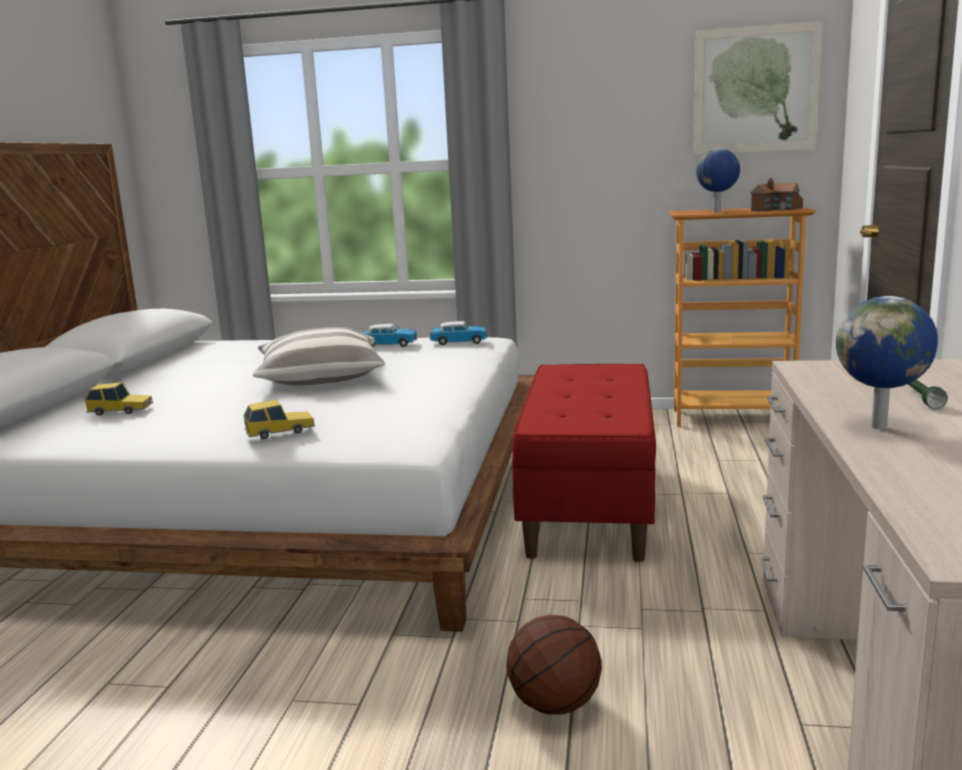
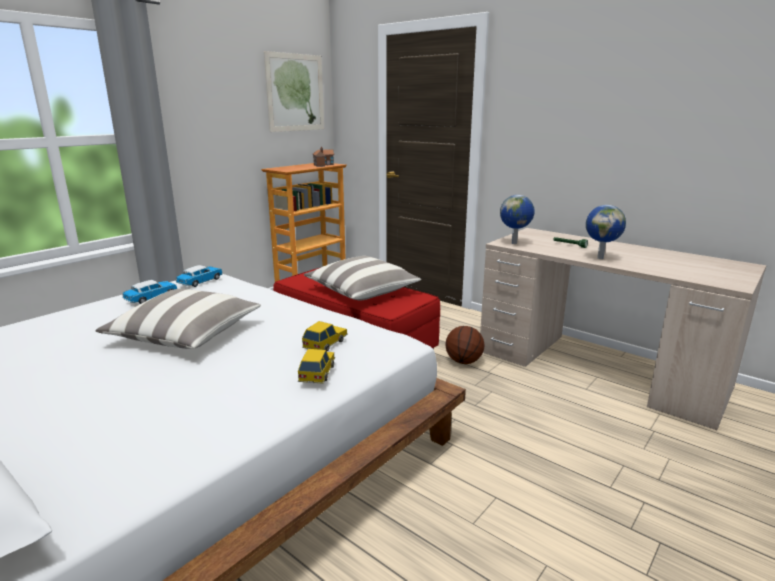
camera: 60 degrees left, 5 degrees up
toy car [85,382,153,416] -> toy car moved to [302,321,348,351]
basketball [506,615,602,715] -> basketball moved to [446,326,484,364]
globe [696,148,740,213] -> globe moved to [500,195,535,244]
none -> pillow [304,256,421,300]

